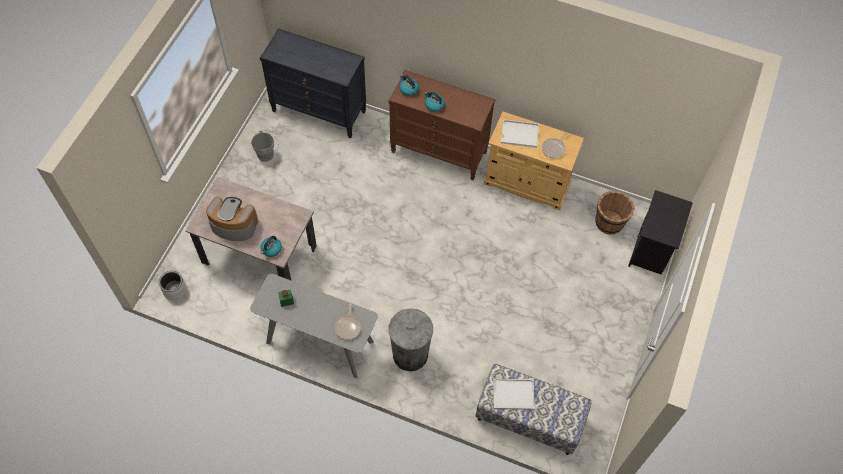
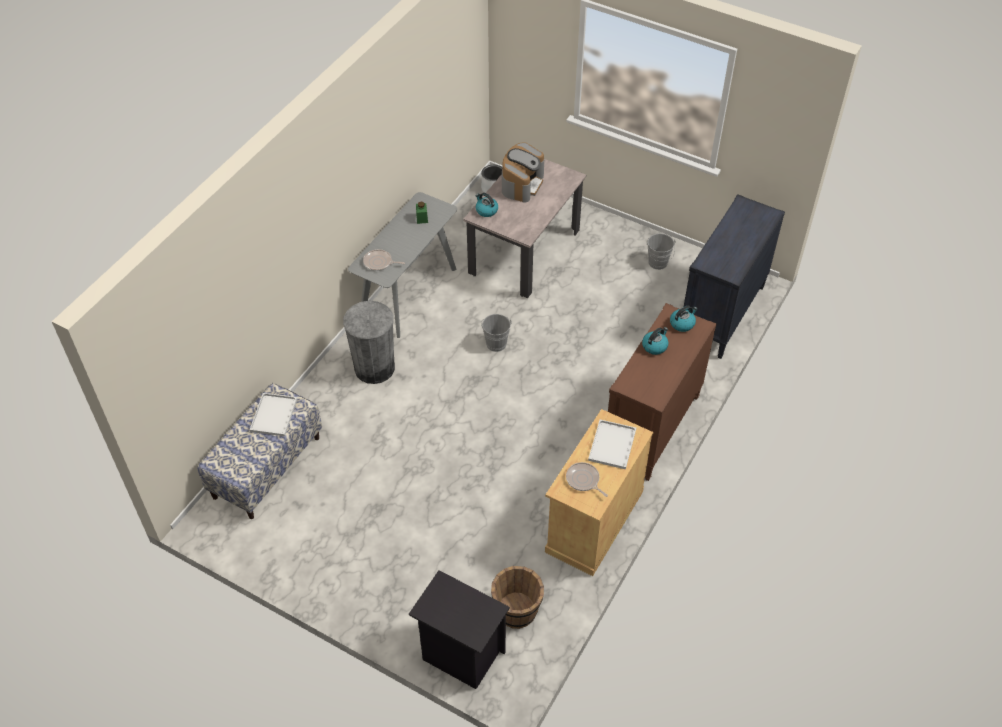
camera: 100 degrees right, 10 degrees down
none -> grey bucket [481,314,512,352]

